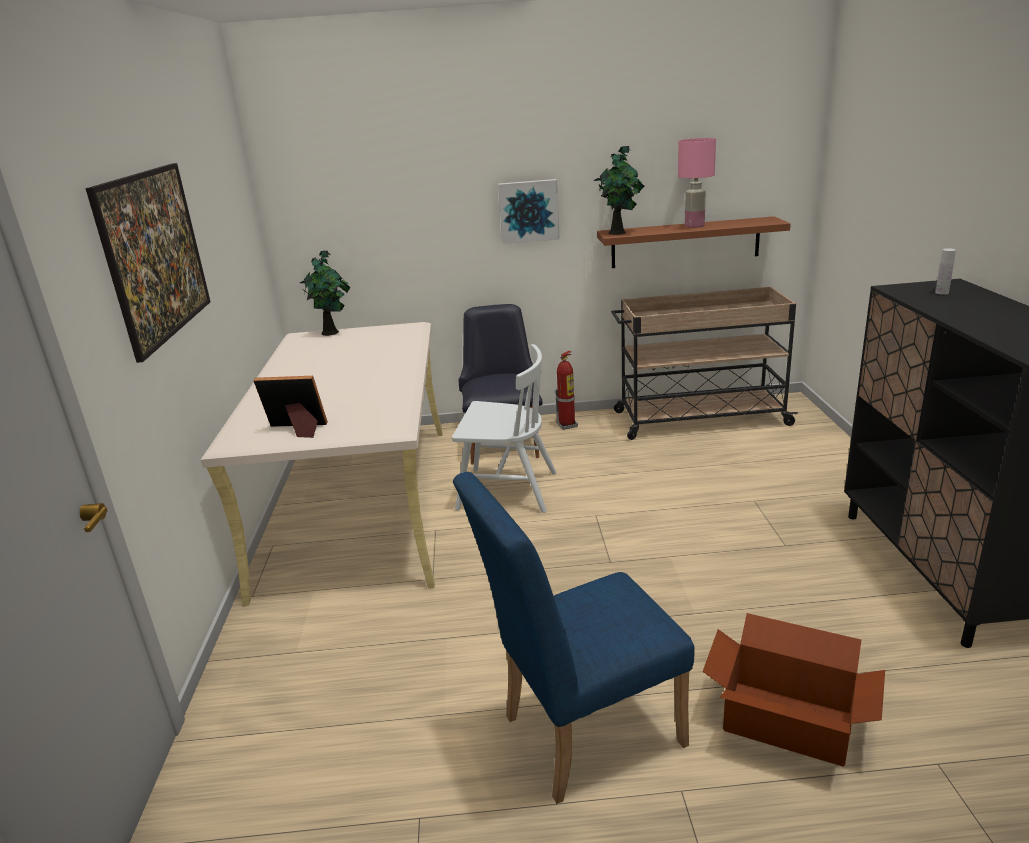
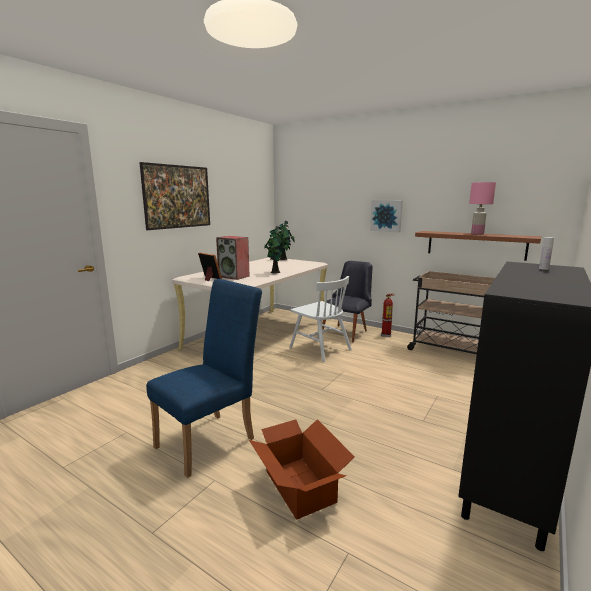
camera: 35 degrees right, 10 degrees down
blue chair [453,472,694,804] -> blue chair turned 120 degrees clockwise [146,279,262,478]
potted plant [593,145,644,235] -> potted plant moved to [264,226,288,273]
none -> speaker [216,236,250,280]

